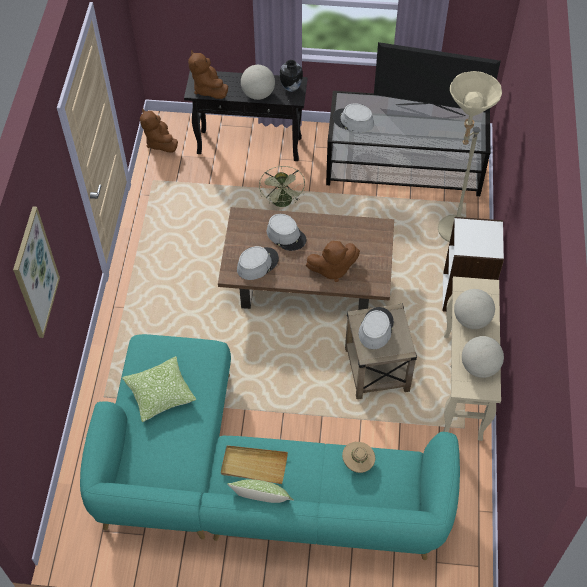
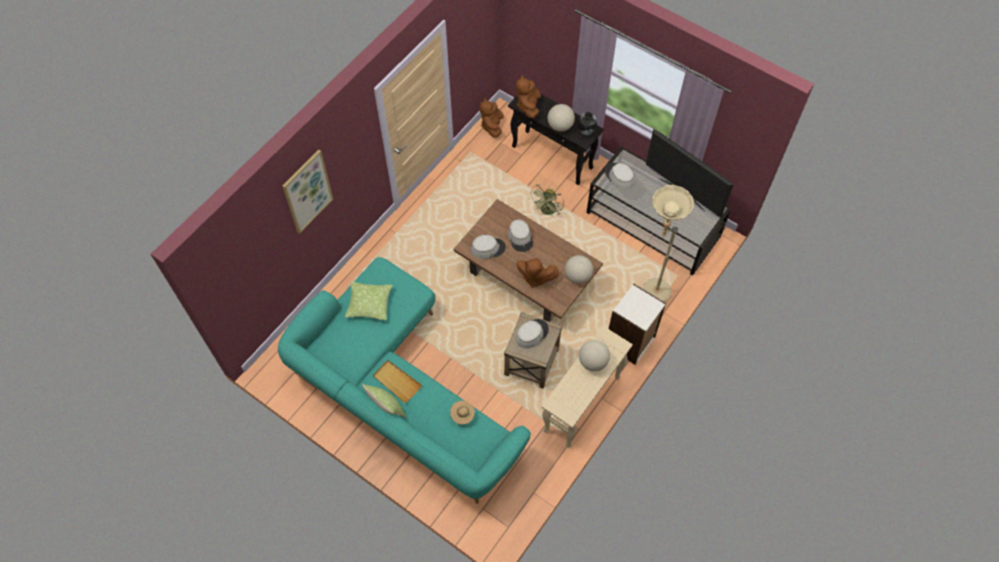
camera: 30 degrees right, 5 degrees up
globe [462,336,504,378] -> globe moved to [565,255,593,284]

